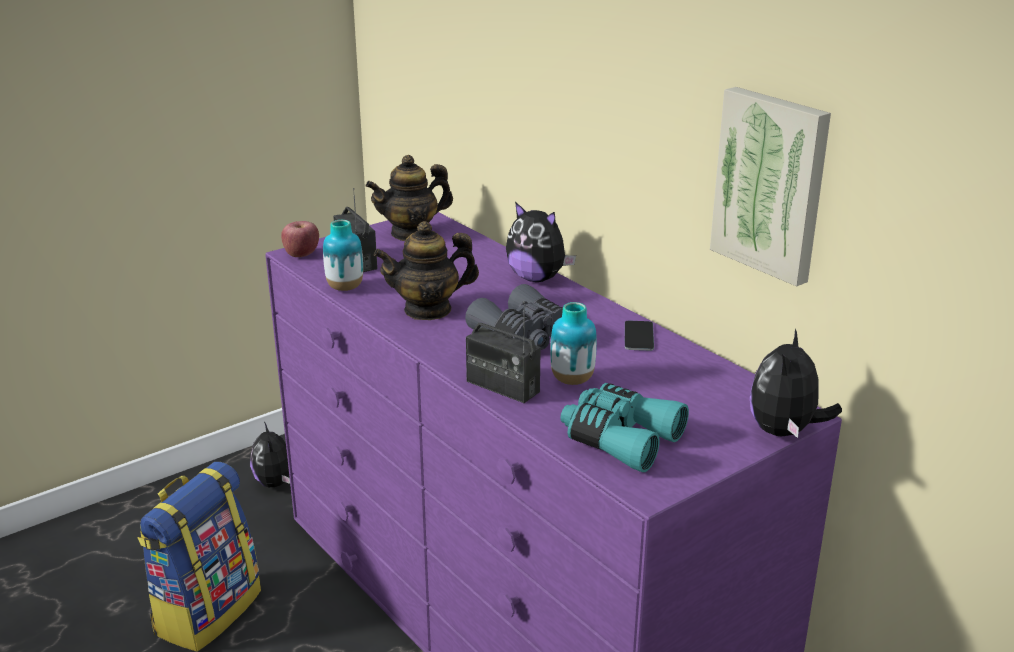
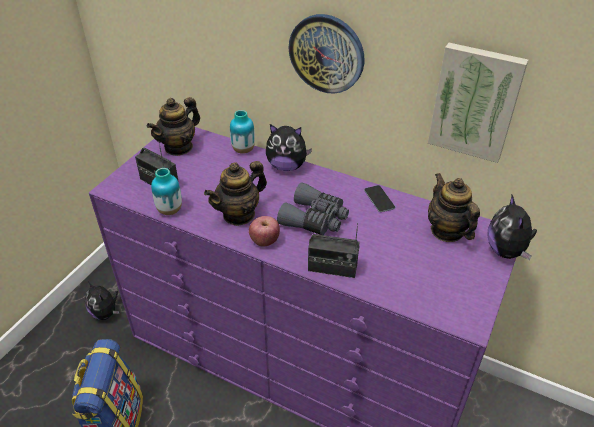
camera: 25 degrees left, 15 degrees up
apple [281,221,319,257] -> apple moved to [249,216,280,247]
vase [550,302,597,385] -> vase moved to [230,110,255,154]
turquoise binoculars [560,383,689,472] -> none
none -> wall clock [289,14,364,93]
none -> teapot [428,173,480,242]

